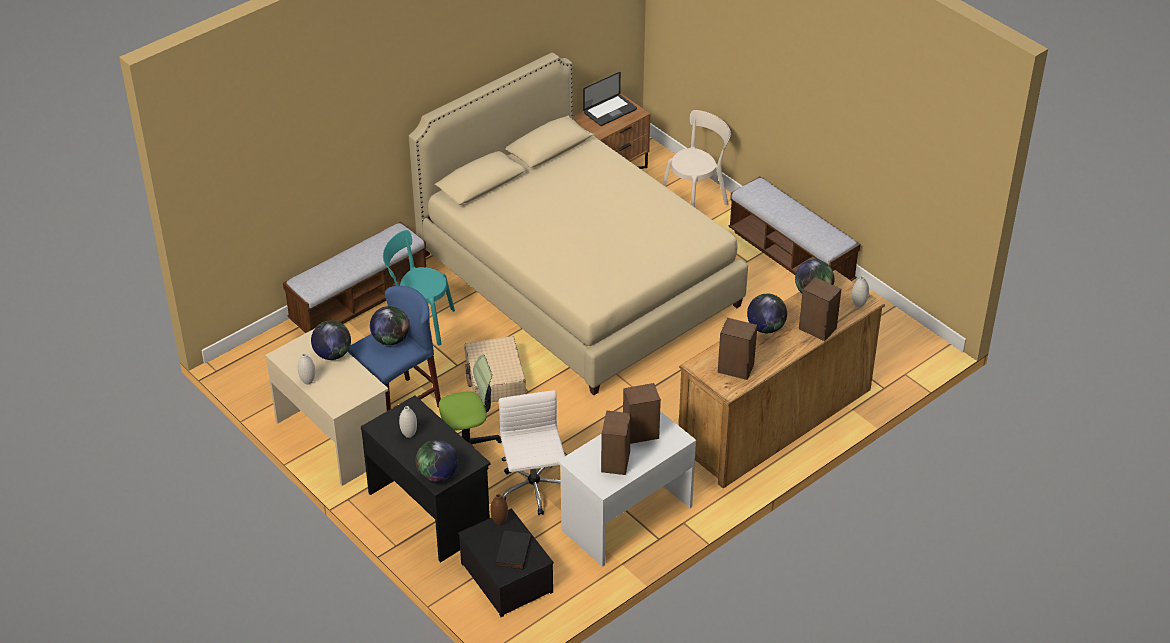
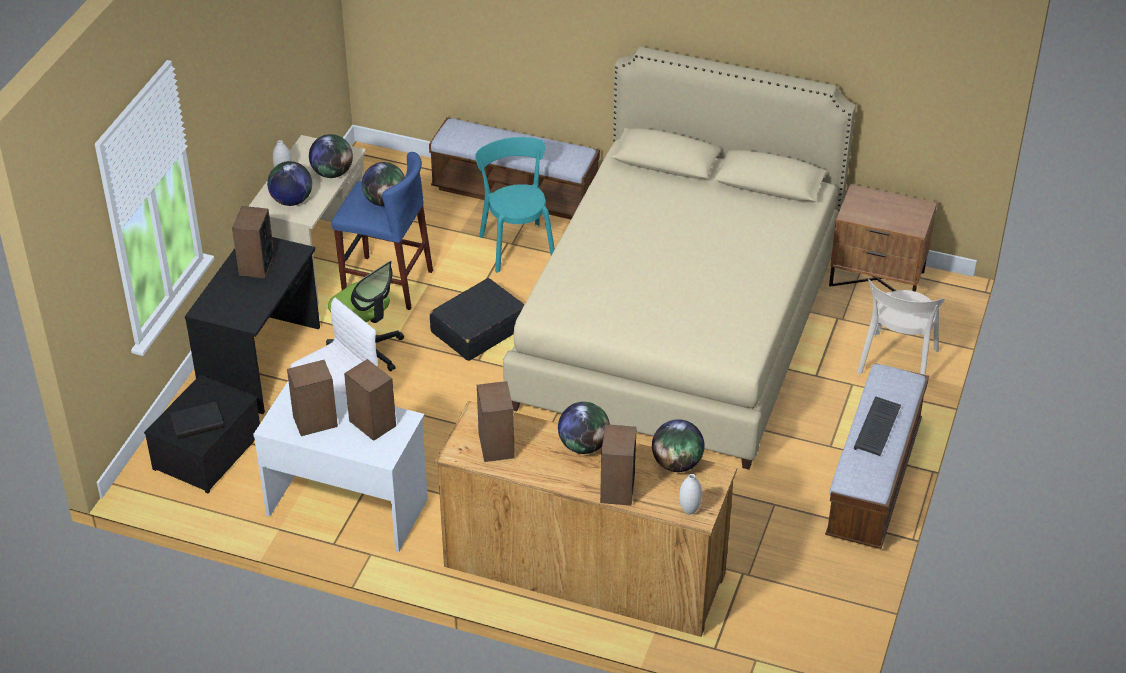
camera: 60 degrees right, 0 degrees up
white vase [399,406,417,438] -> speaker [232,206,275,278]
globe [416,440,458,482] -> globe moved to [267,161,312,206]
beige suitcase [464,336,526,404] -> black suitcase [430,278,525,361]
brown vase [490,494,508,525] -> none
laptop [583,72,637,126] -> none
beige chair [663,110,731,207] -> beige chair turned 90 degrees clockwise [857,279,945,375]
none -> keyboard [854,396,901,456]

